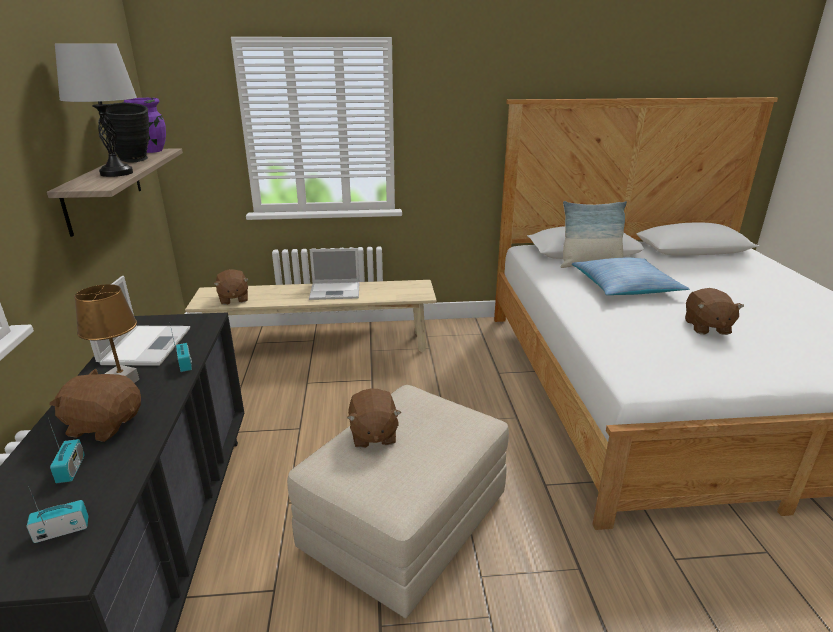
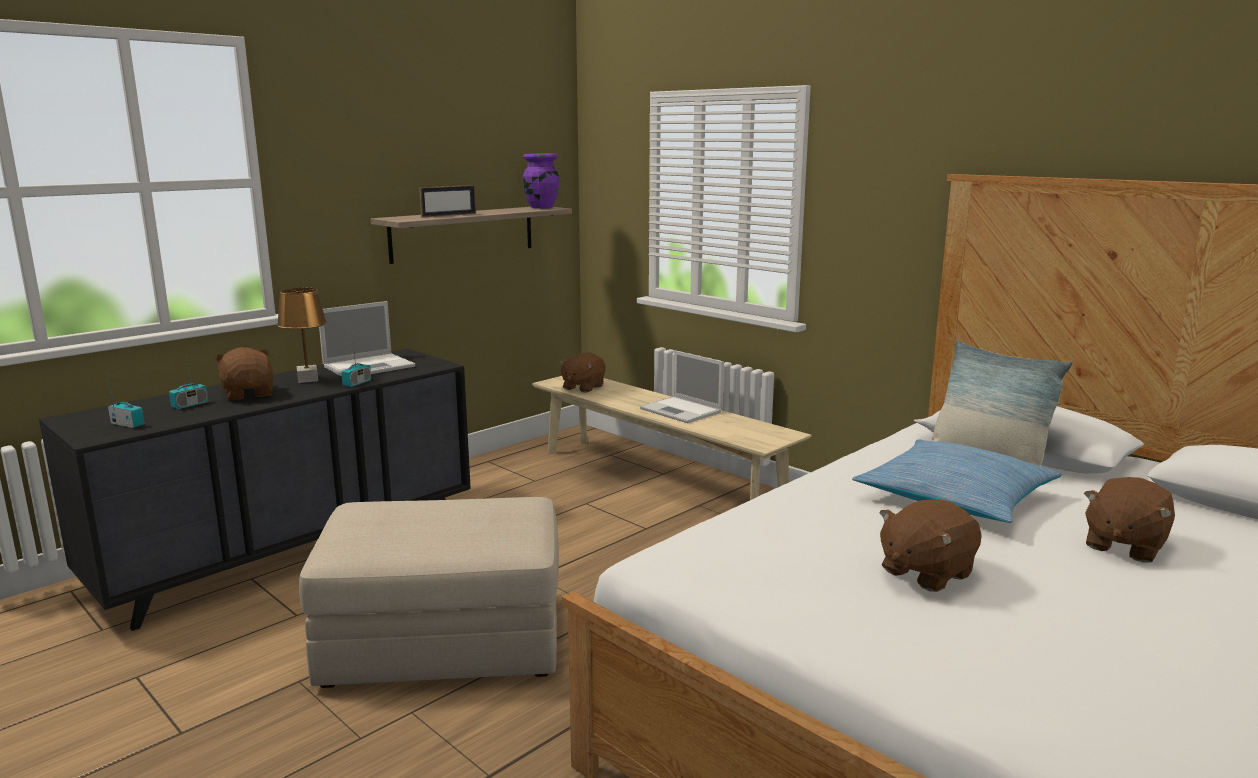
camera: 50 degrees right, 10 degrees down
grey table lamp [55,44,137,177] -> picture frame [419,185,476,218]
black vase [102,103,149,162] -> none
brown plush toy [347,388,401,448] -> brown plush toy moved to [1084,477,1175,563]

